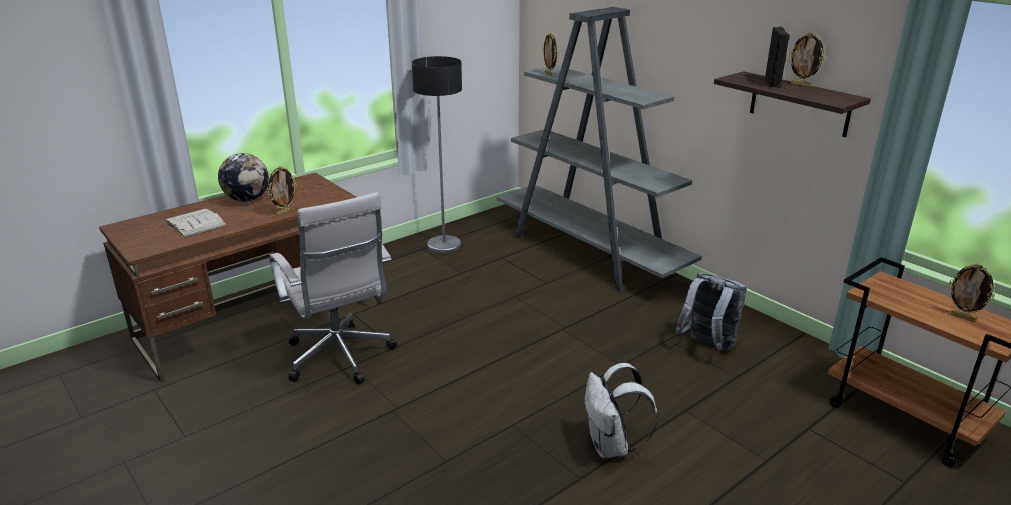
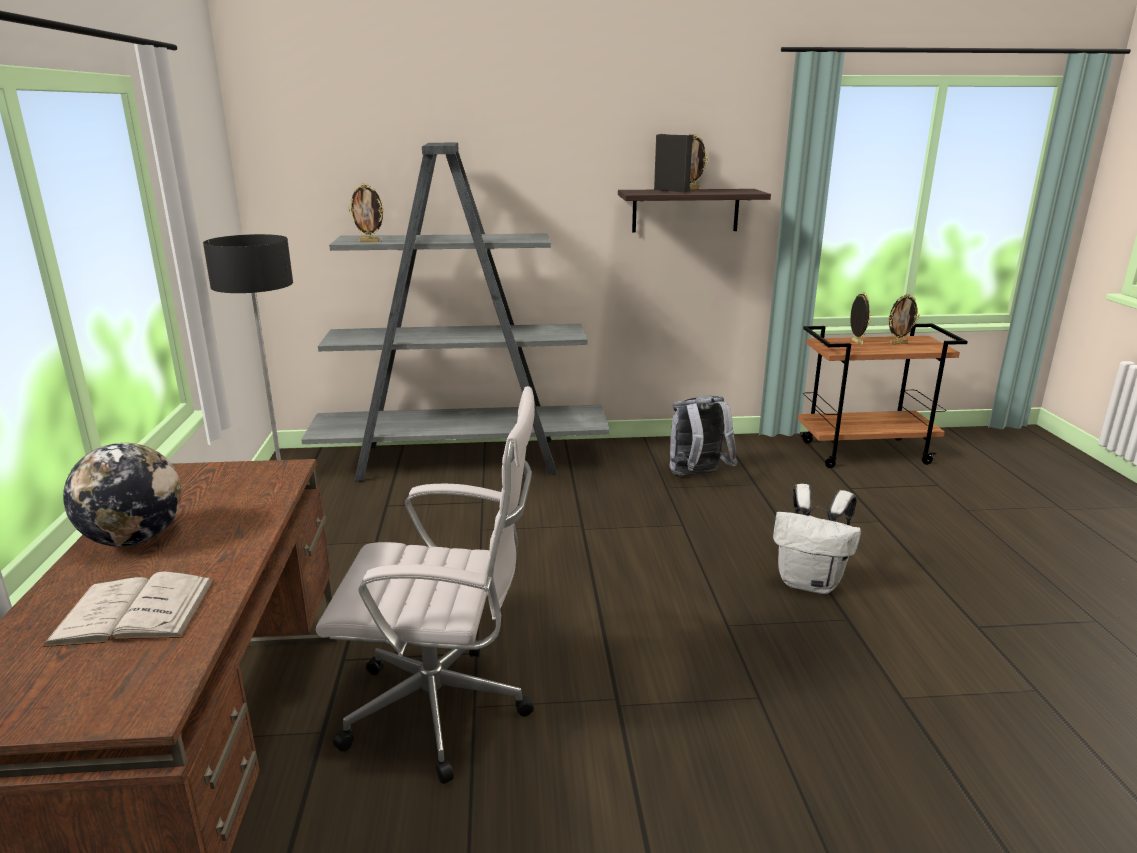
camera: 55 degrees left, 5 degrees down
picture frame [268,166,297,216] -> picture frame moved to [850,292,871,345]

